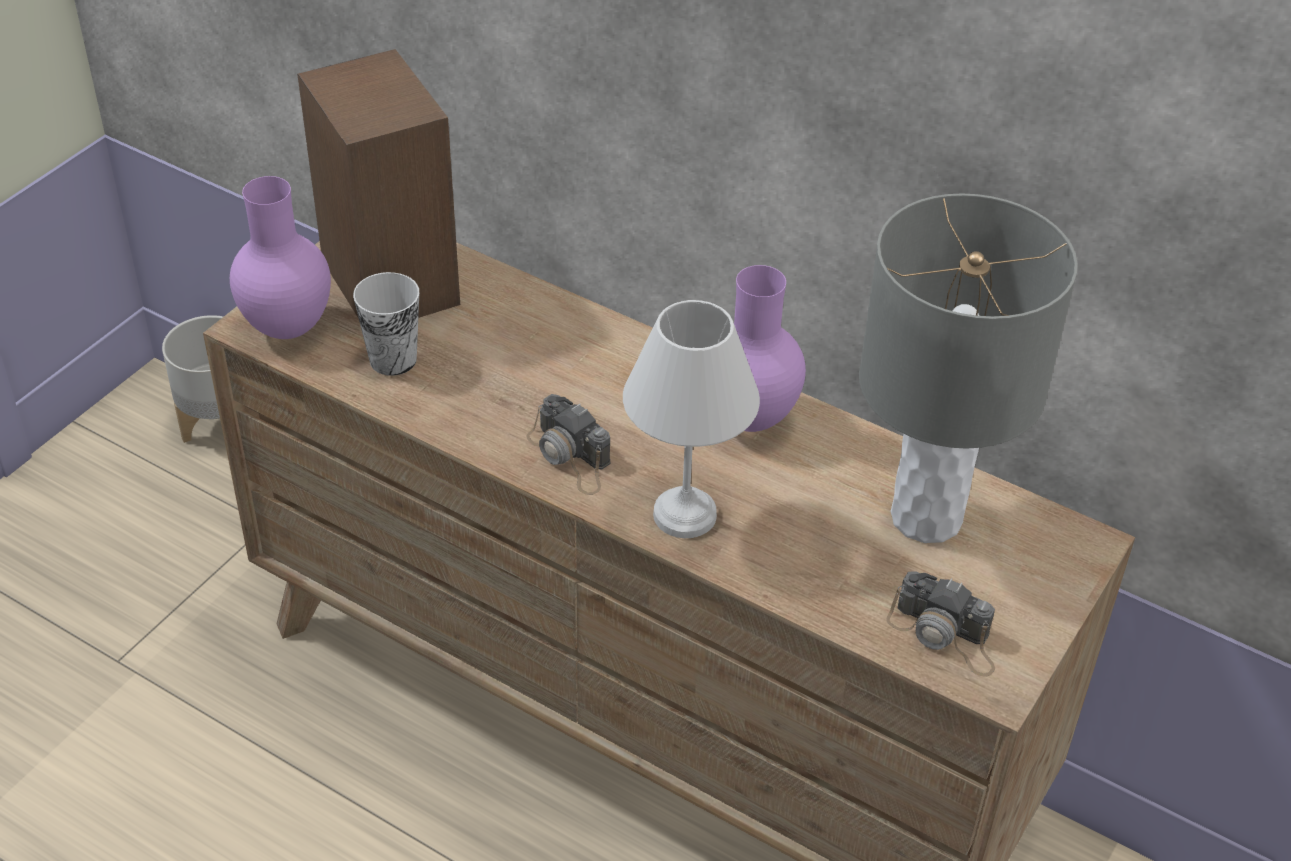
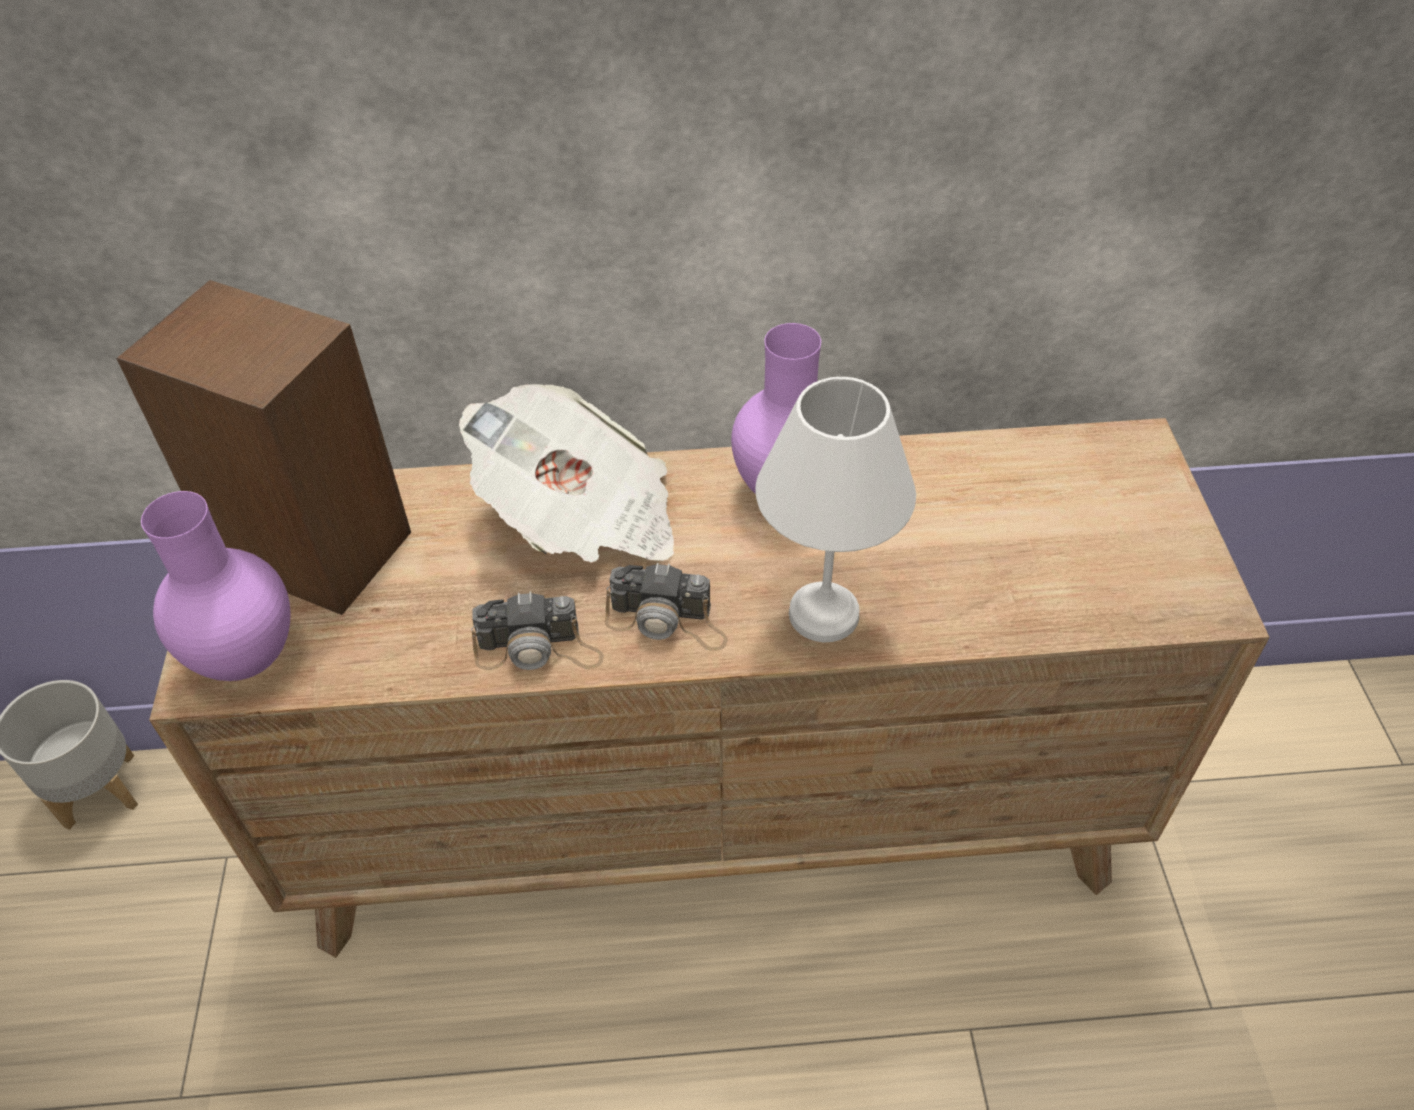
camera: 35 degrees left, 5 degrees up
cup [353,272,419,376] -> none
grey table lamp [859,193,1078,543] -> none
camera [886,571,995,677] -> camera moved to [471,591,604,670]
none -> newspaper [459,384,674,563]

